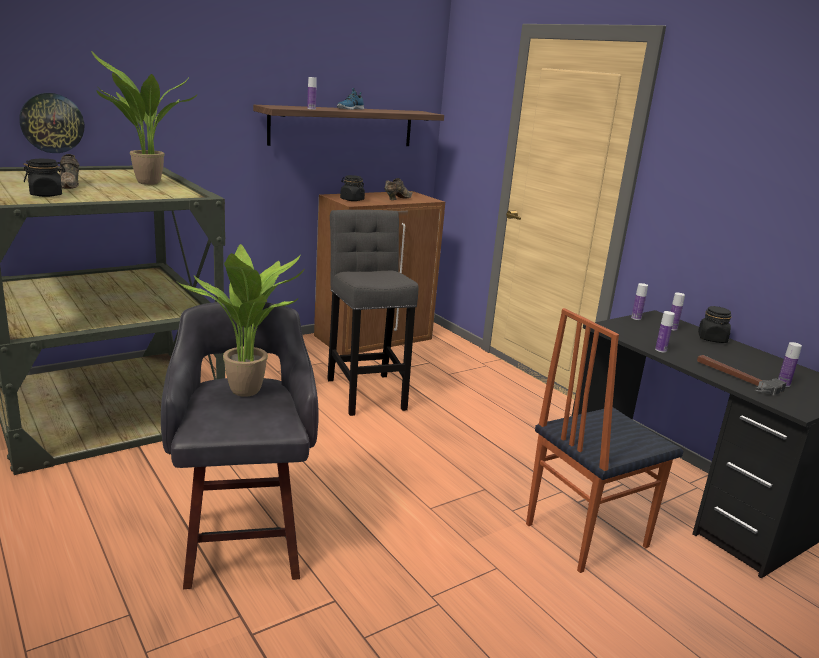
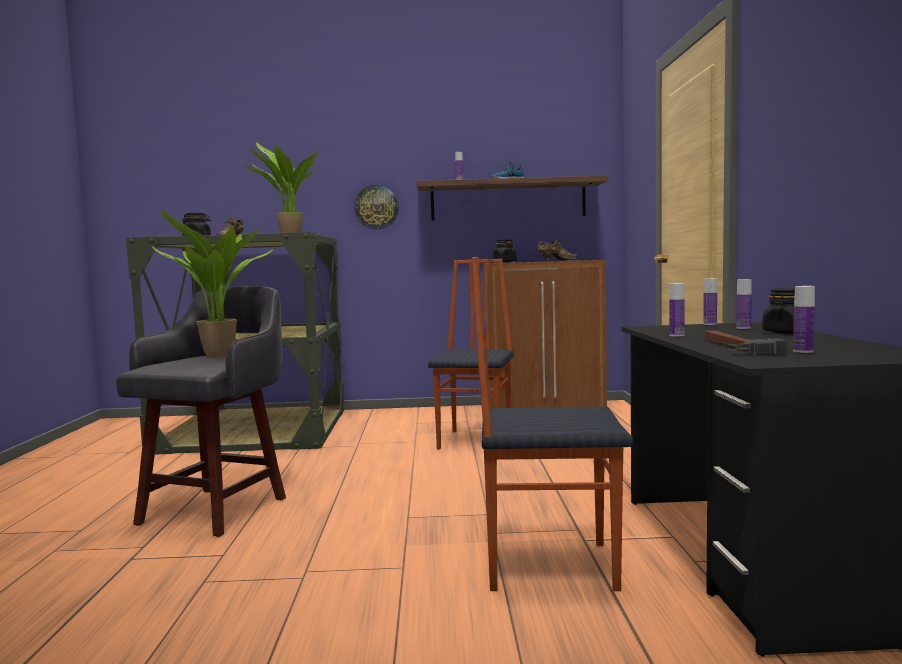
camera: 35 degrees right, 15 degrees down
wall clock [19,93,84,153] -> wall clock moved to [354,185,399,230]
grey stool [327,210,419,416] -> chair [428,259,514,449]

